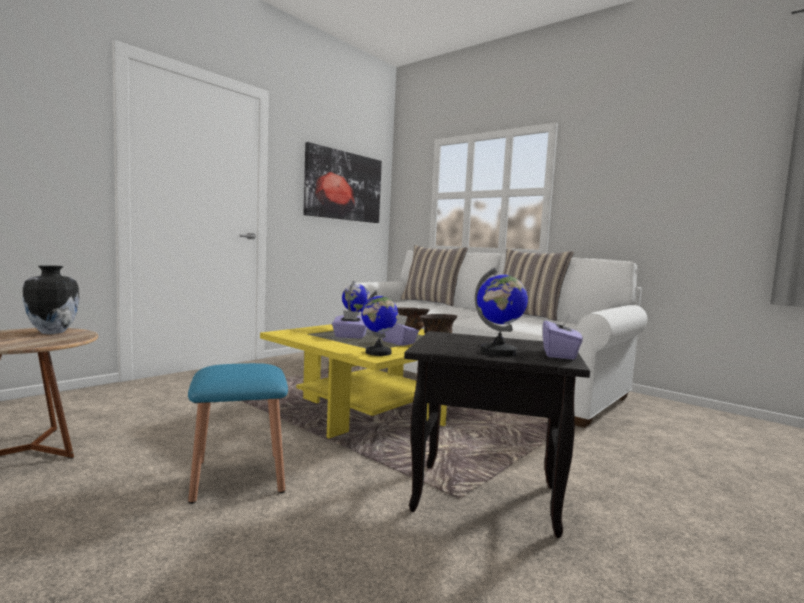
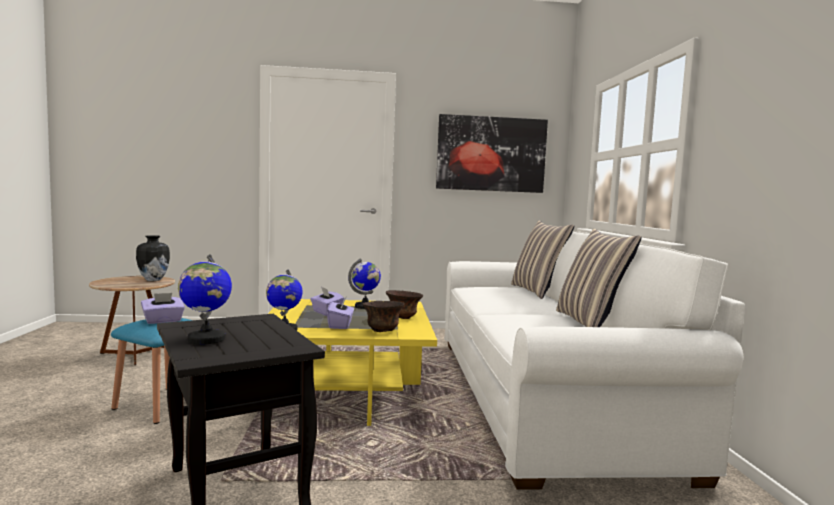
camera: 45 degrees right, 0 degrees up
purple tissue box [543,313,583,359] -> purple tissue box moved to [141,293,185,324]

